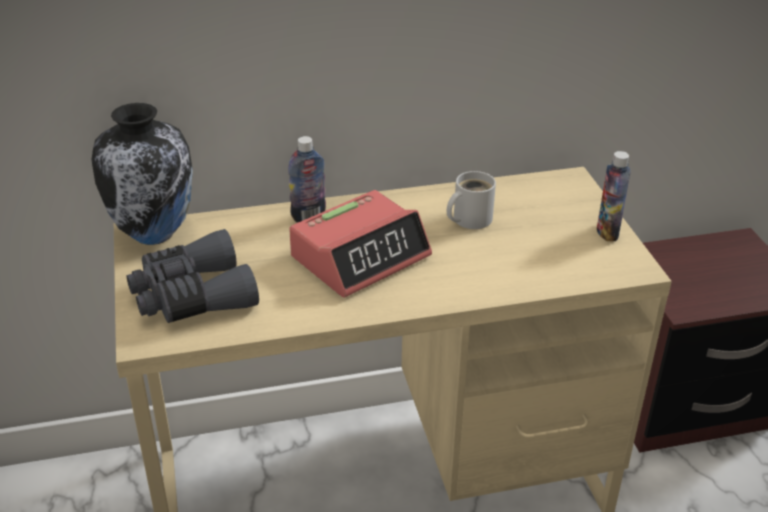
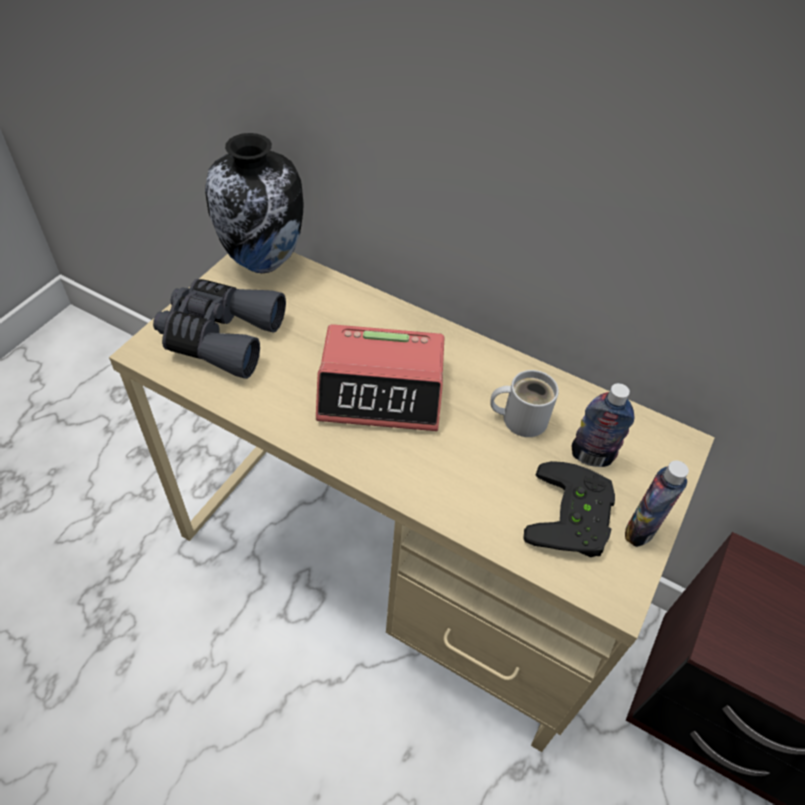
camera: 40 degrees right, 15 degrees up
bottle [288,136,326,222] -> bottle moved to [572,383,634,467]
none -> black game controller [523,461,615,557]

